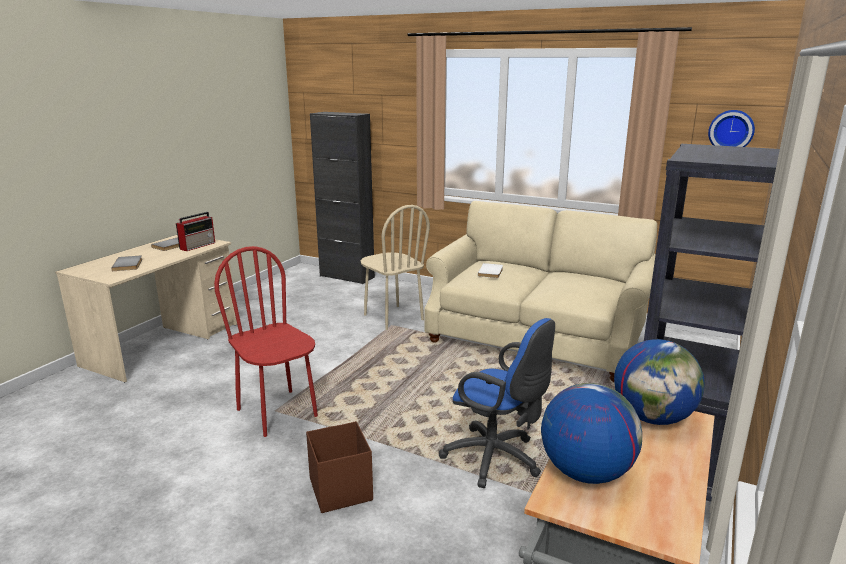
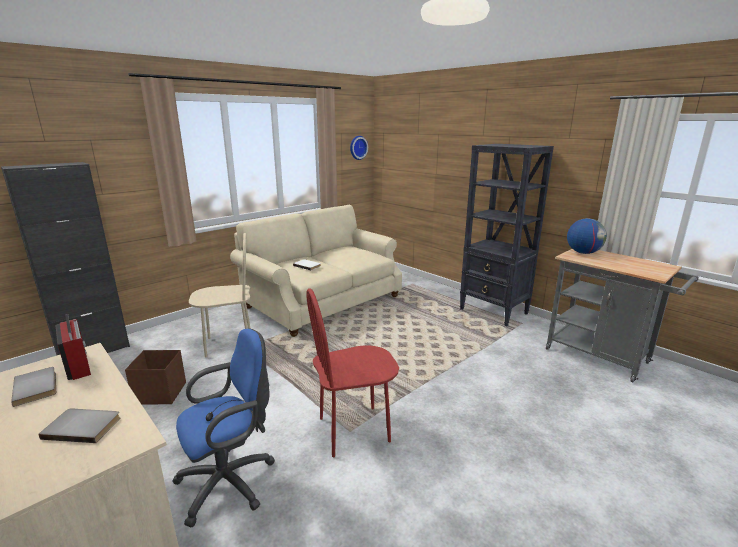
camera: 70 degrees left, 0 degrees up
brown storage box [306,421,373,513] -> brown storage box moved to [125,350,186,405]
blue office chair [439,318,555,488] -> blue office chair moved to [172,329,275,527]
globe [541,383,642,484] -> none

